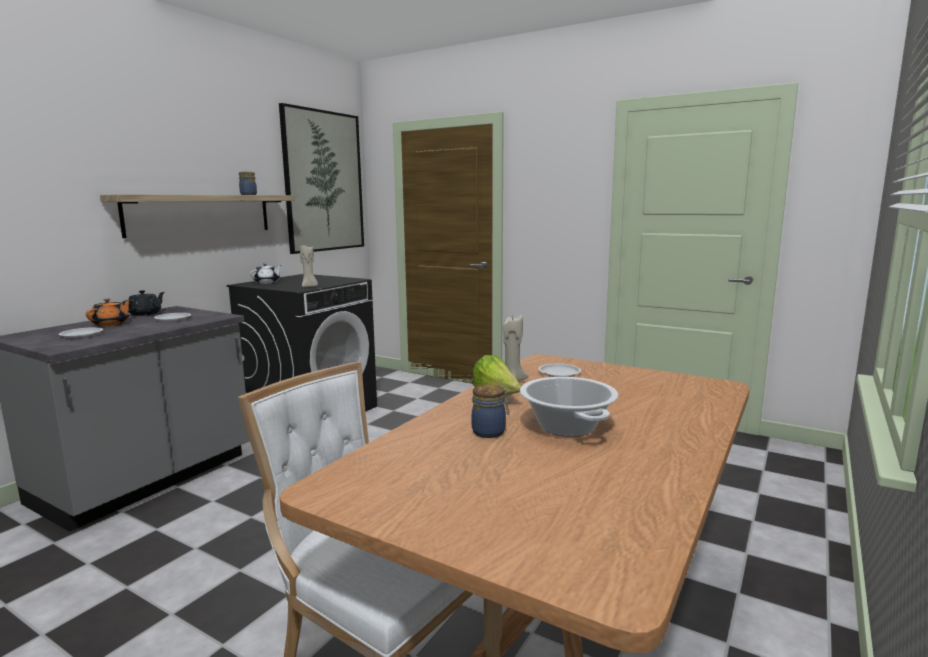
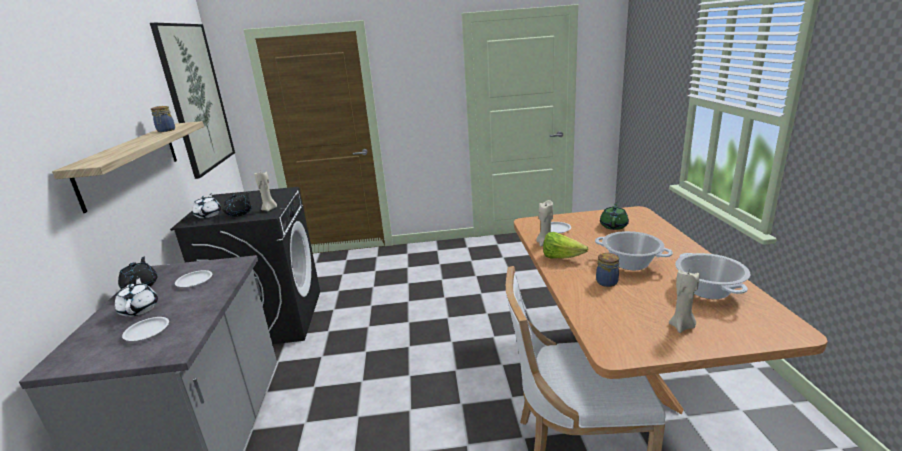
camera: 35 degrees left, 10 degrees up
orange teapot [86,298,131,326] -> white teapot [115,277,158,317]
none -> black teapot [222,191,252,217]
none -> green teapot [600,203,629,230]
none -> beige candle [669,269,699,333]
none -> cooking pot [675,253,750,299]

